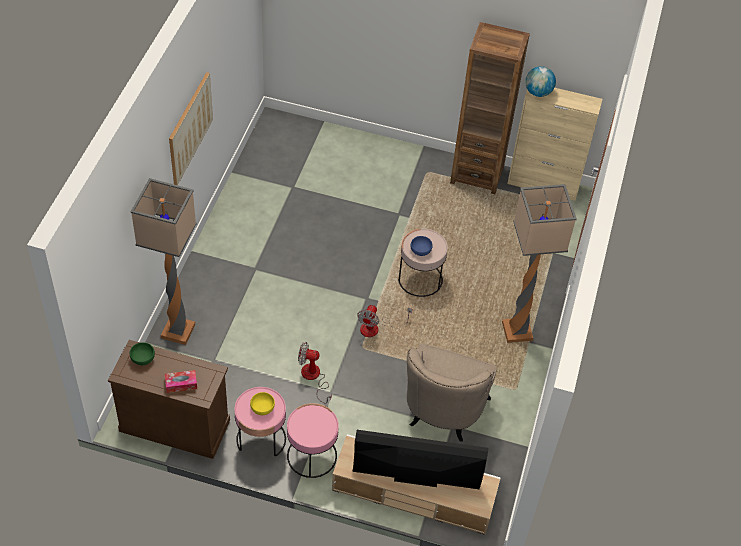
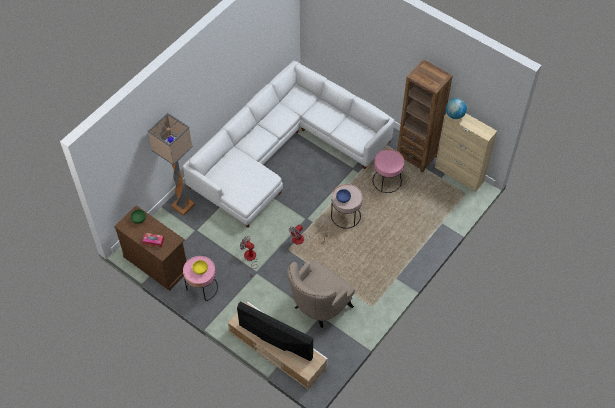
camera: 25 degrees right, 5 degrees up
picture [169,72,213,185] -> none
pink side table [287,403,339,478] -> pink side table moved to [372,149,404,193]
floor lamp [502,184,577,343] -> none
none -> white sofa [183,61,395,228]

